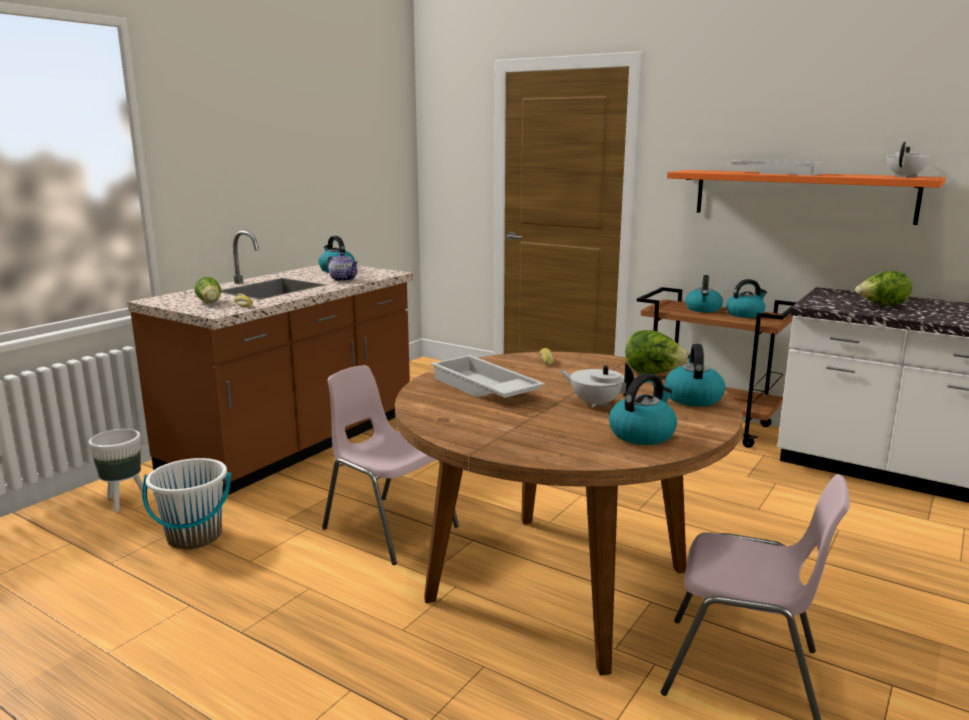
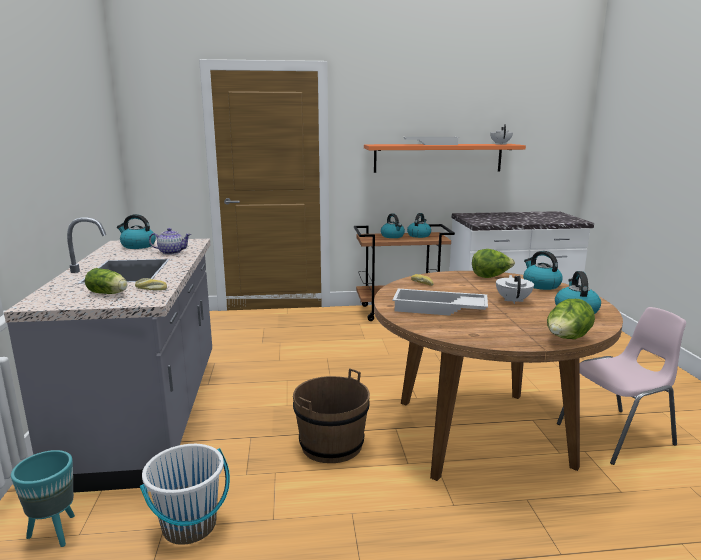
camera: 40 degrees left, 0 degrees up
white planter [89,429,148,512] -> turquoise planter [11,450,75,547]
brown counter [127,230,413,495] -> grey counter [4,217,212,493]
pink chair [322,365,459,565] -> brown bucket [293,368,370,463]
white teapot [559,363,634,408] -> white teapot turned 105 degrees clockwise [496,275,534,304]
lettuce [855,271,912,306] -> lettuce moved to [547,299,595,339]

